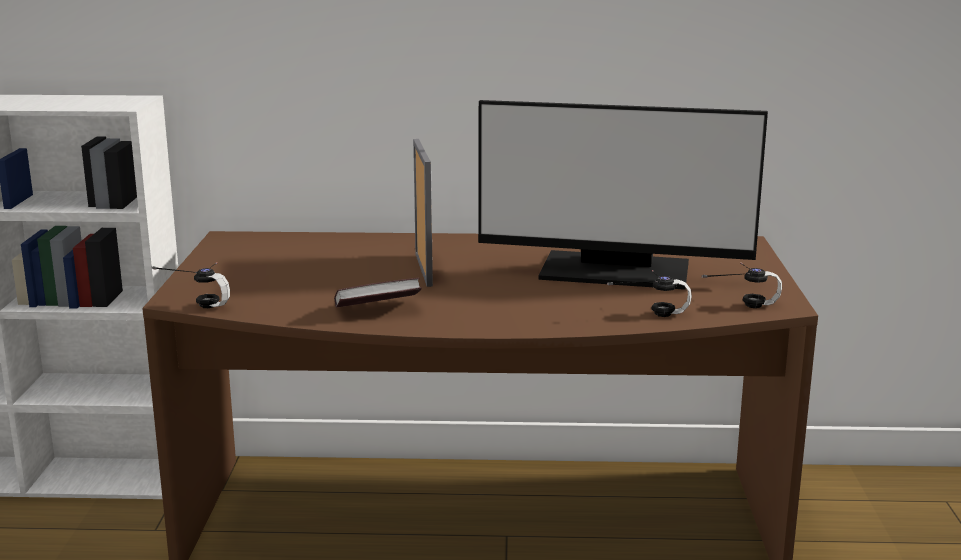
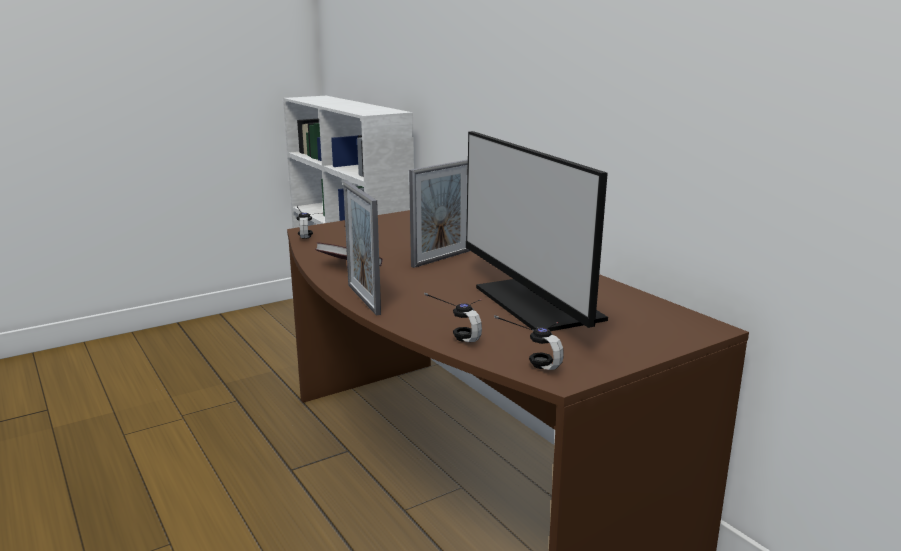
camera: 55 degrees right, 0 degrees up
none -> picture frame [343,181,381,316]

